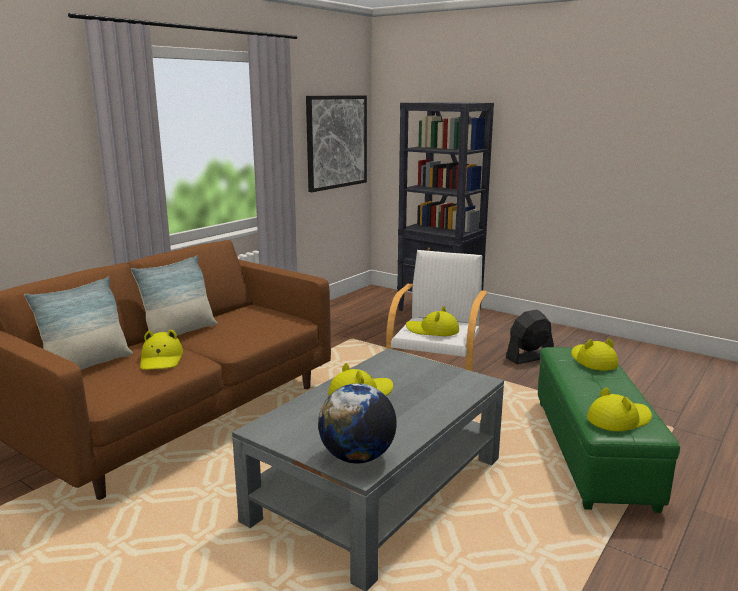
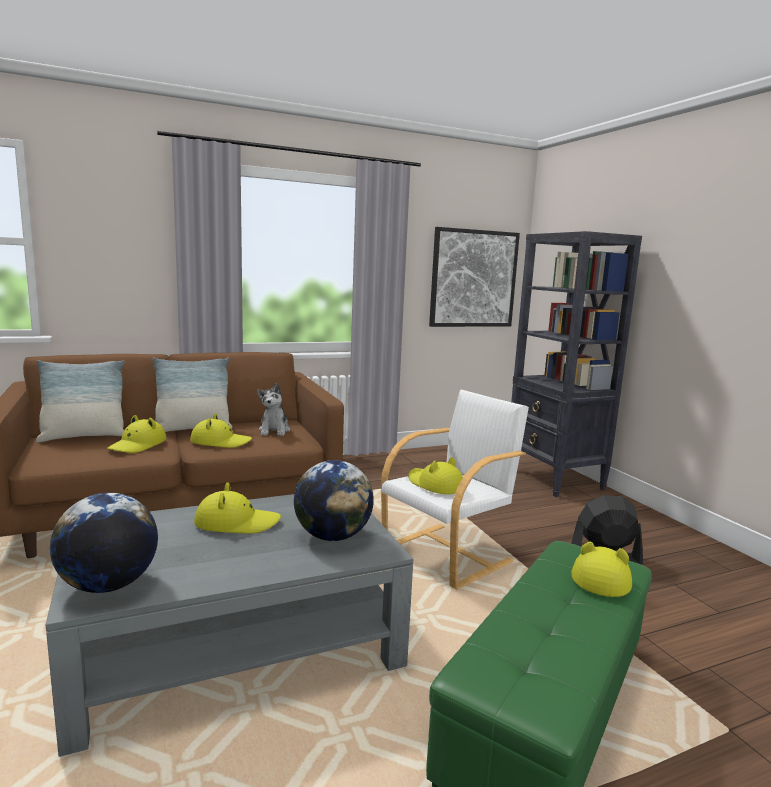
camera: 30 degrees right, 5 degrees down
yellow hat [587,388,652,431] -> yellow hat moved to [190,413,252,448]
none -> plush toy [257,383,290,436]
none -> globe [294,460,374,541]

